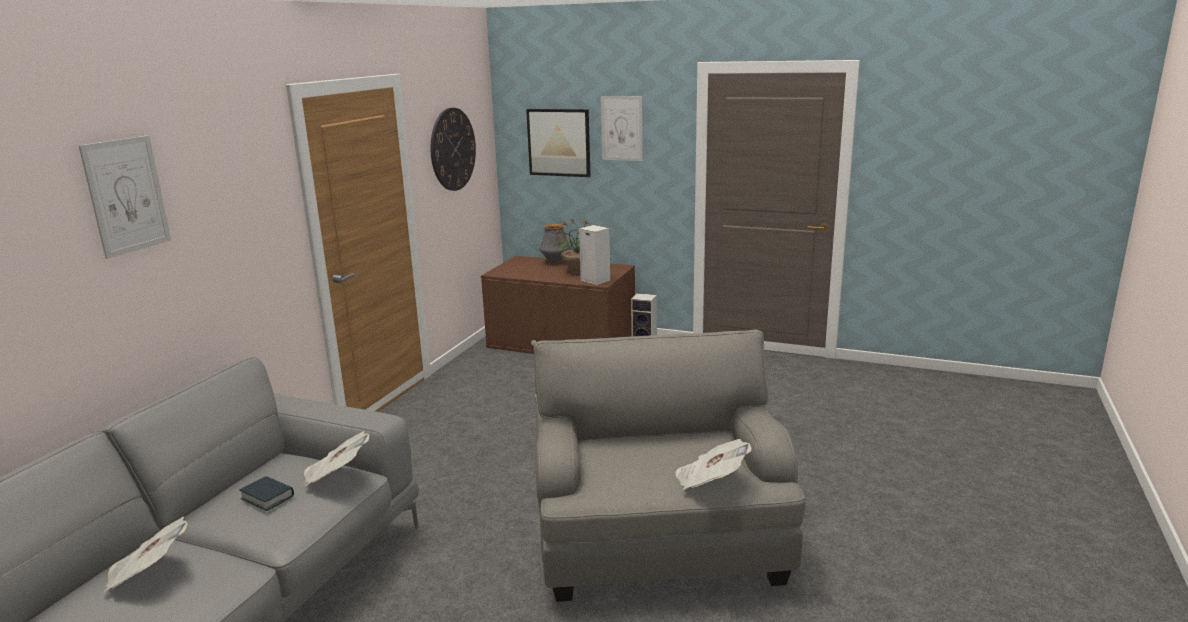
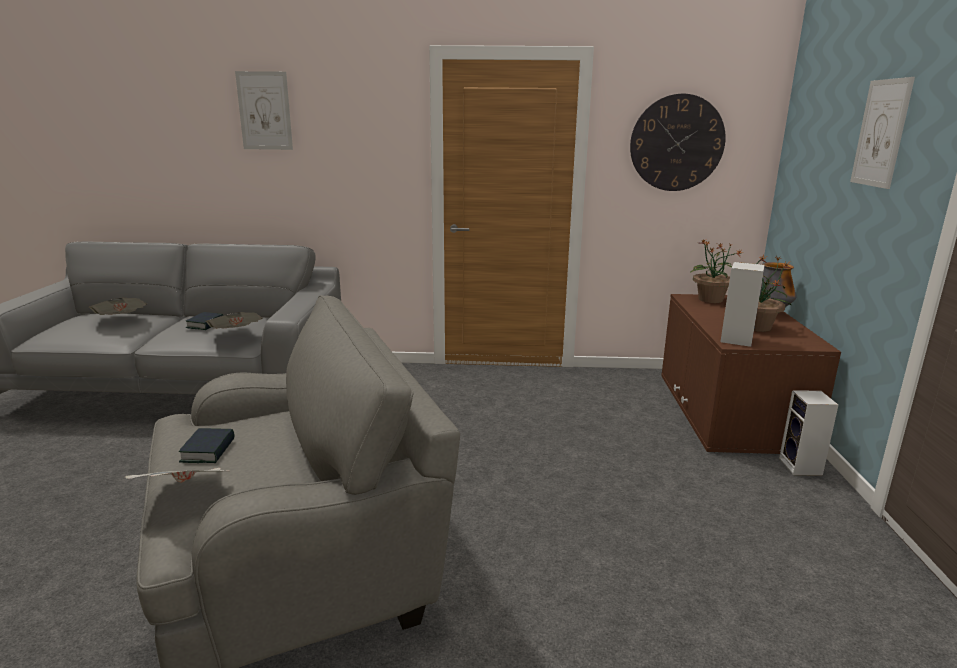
camera: 70 degrees right, 0 degrees up
picture [526,109,591,177] -> none
none -> book [179,428,235,463]
none -> potted plant [690,239,743,303]

